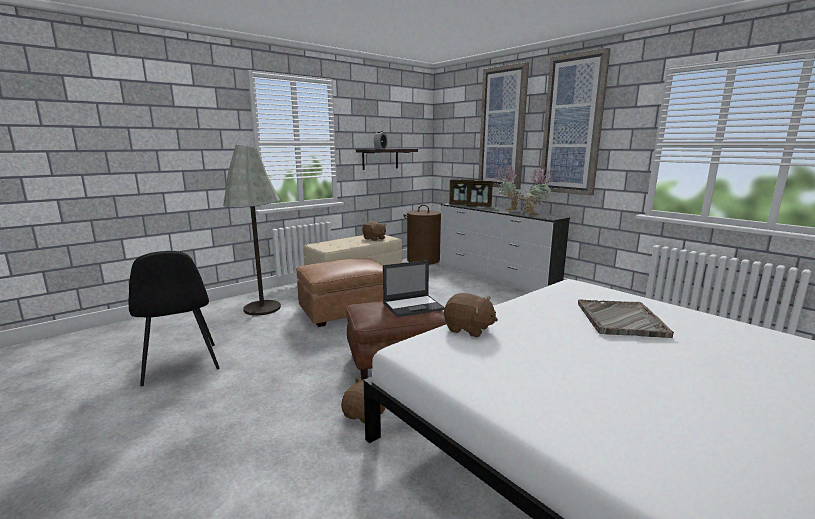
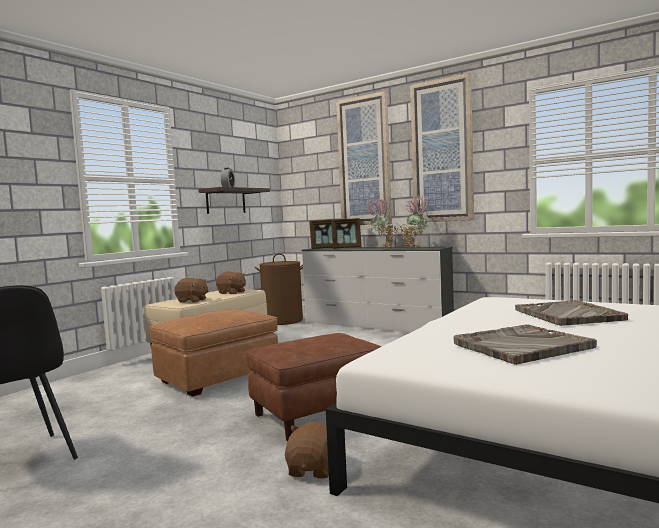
camera: 15 degrees left, 10 degrees down
grey floor lamp [223,145,281,315] -> none
laptop [383,260,445,317] -> none
brown plush toy [444,293,498,337] -> brown plush toy moved to [174,278,209,302]
none -> grey tray [454,325,597,365]

